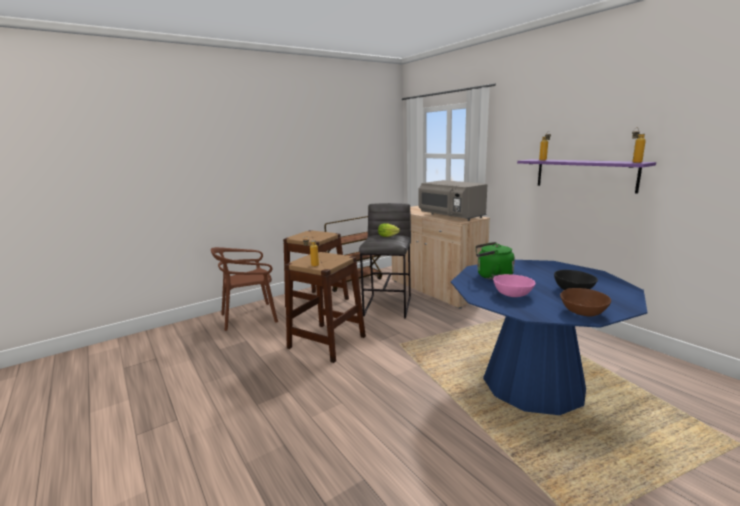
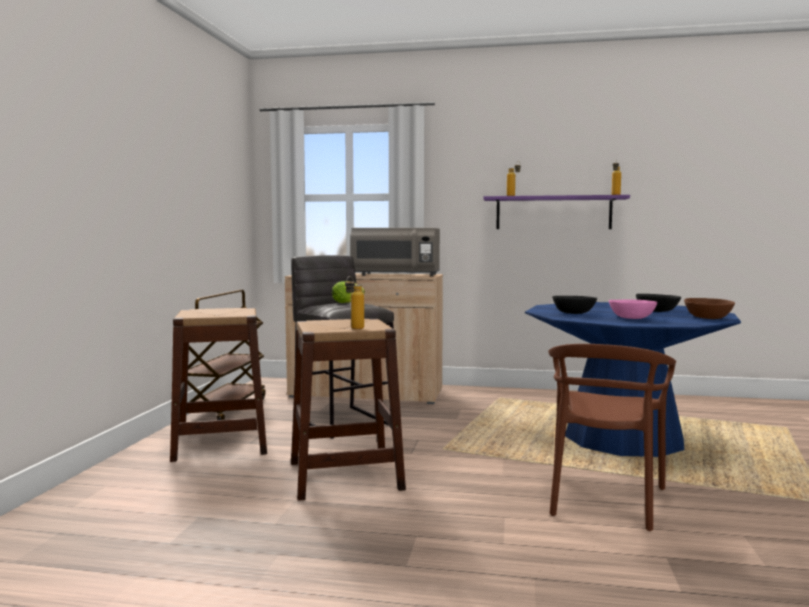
camera: 45 degrees left, 10 degrees down
brown chair [211,247,278,331] -> brown chair moved to [548,344,676,531]
green kettle [476,242,515,280] -> black bowl [552,296,597,314]

